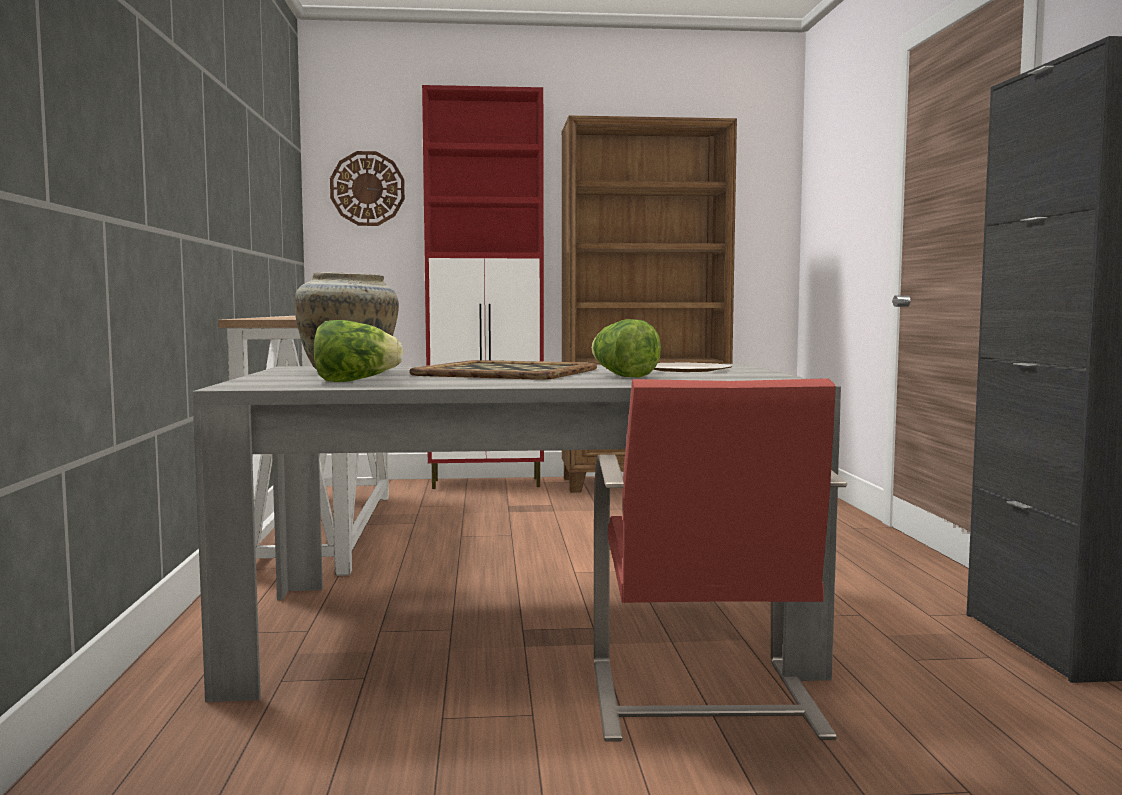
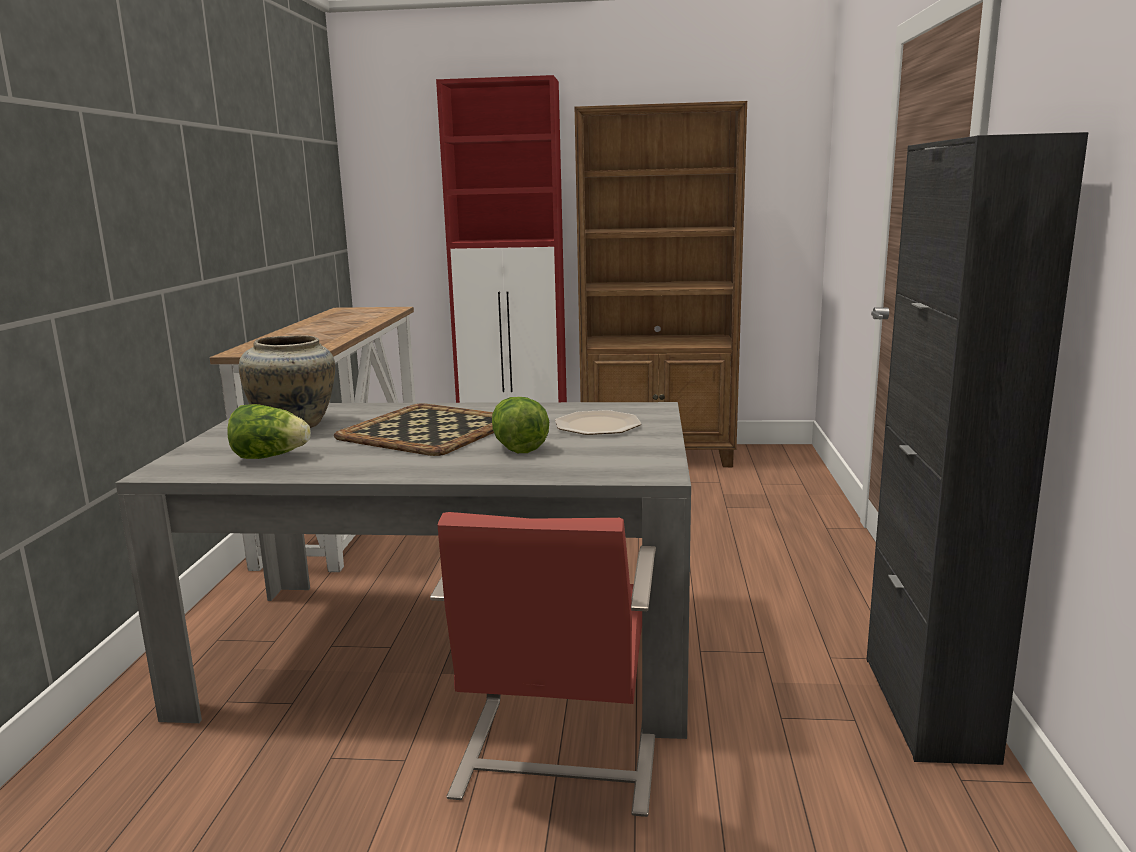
camera: 10 degrees right, 10 degrees up
wall clock [330,151,405,226] -> none

